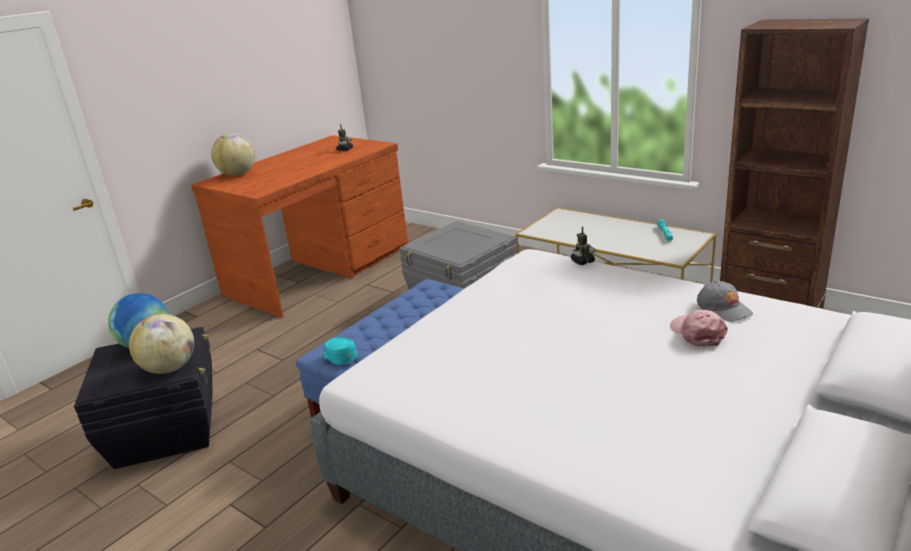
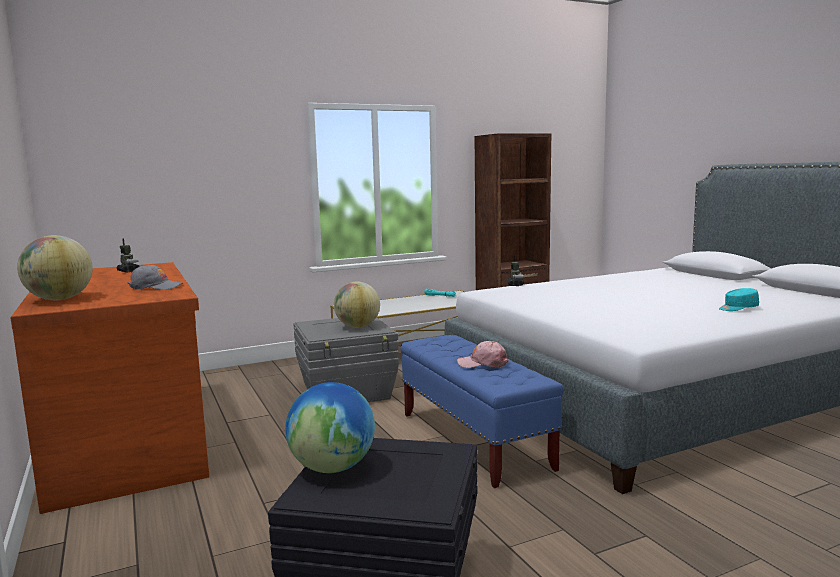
camera: 65 degrees left, 15 degrees down
globe [129,314,194,374] -> globe moved to [334,282,380,328]
turquoise cap [324,337,358,364] -> turquoise cap moved to [719,288,759,311]
pink cap [670,310,728,347] -> pink cap moved to [457,341,509,368]
grey cap [697,281,753,322] -> grey cap moved to [128,264,183,290]

